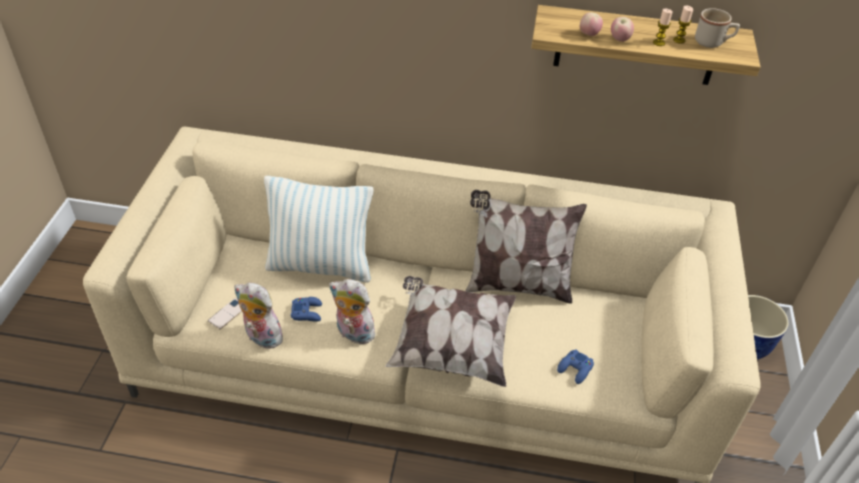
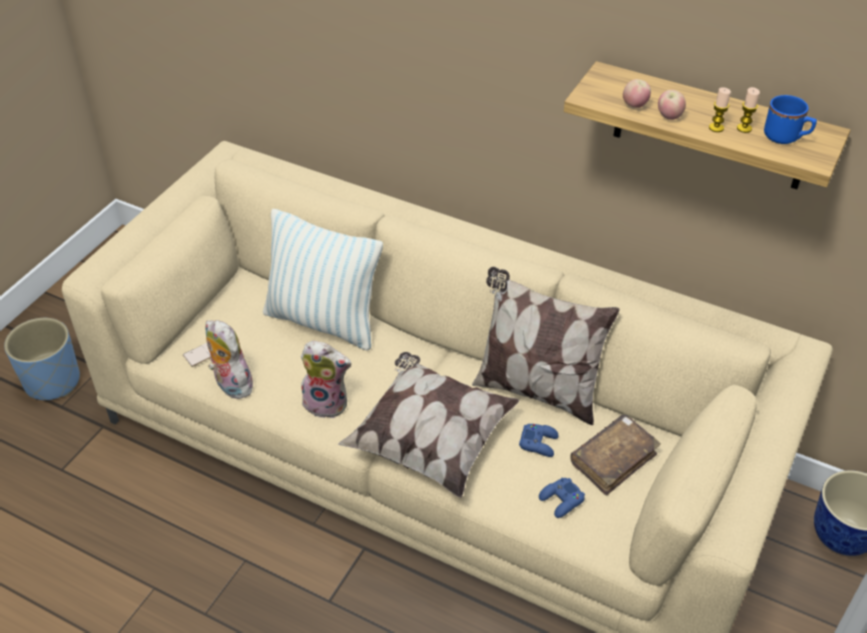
camera: 20 degrees right, 0 degrees up
blue game controller [291,297,322,322] -> blue game controller moved to [519,424,559,457]
plush toy [329,279,377,344] -> plush toy turned 150 degrees clockwise [301,341,351,418]
beige mug [695,8,740,48] -> blue mug [764,95,817,144]
none -> blue planter [4,318,80,400]
none -> brown book [570,414,661,496]

